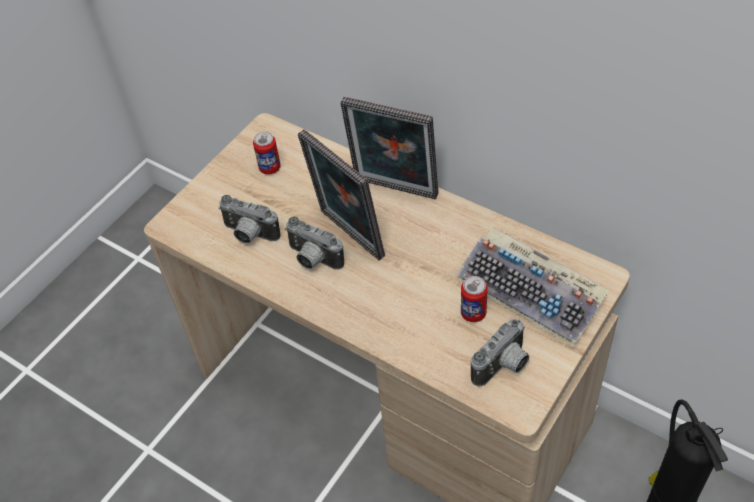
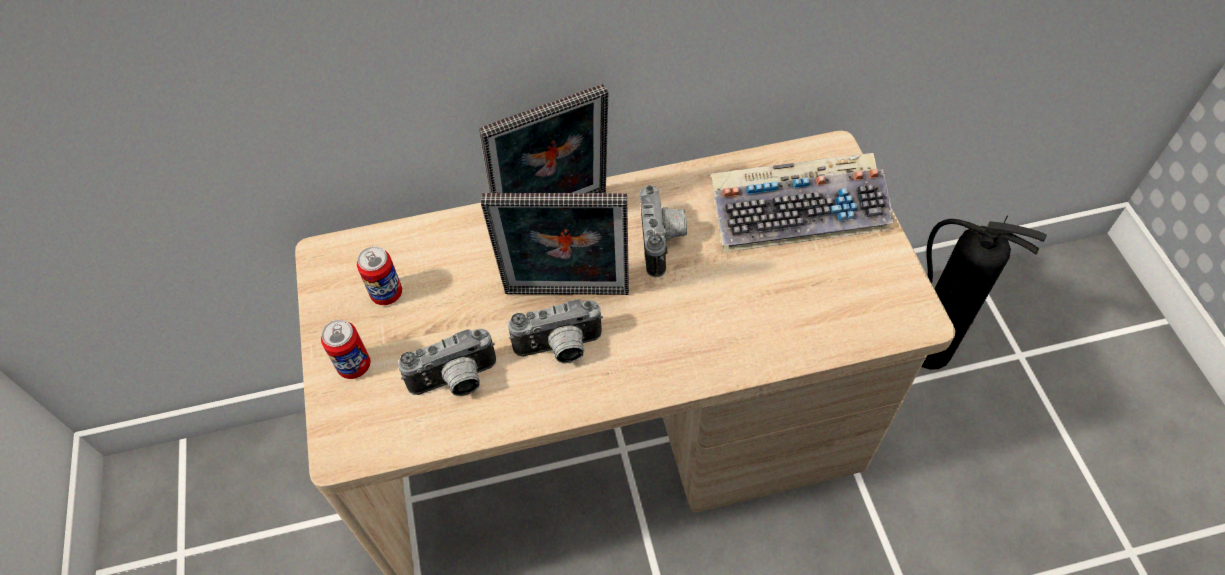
camera: 50 degrees left, 5 degrees up
can [461,276,488,322] -> can moved to [321,320,371,379]
camera [471,319,529,387] -> camera moved to [640,185,687,278]

